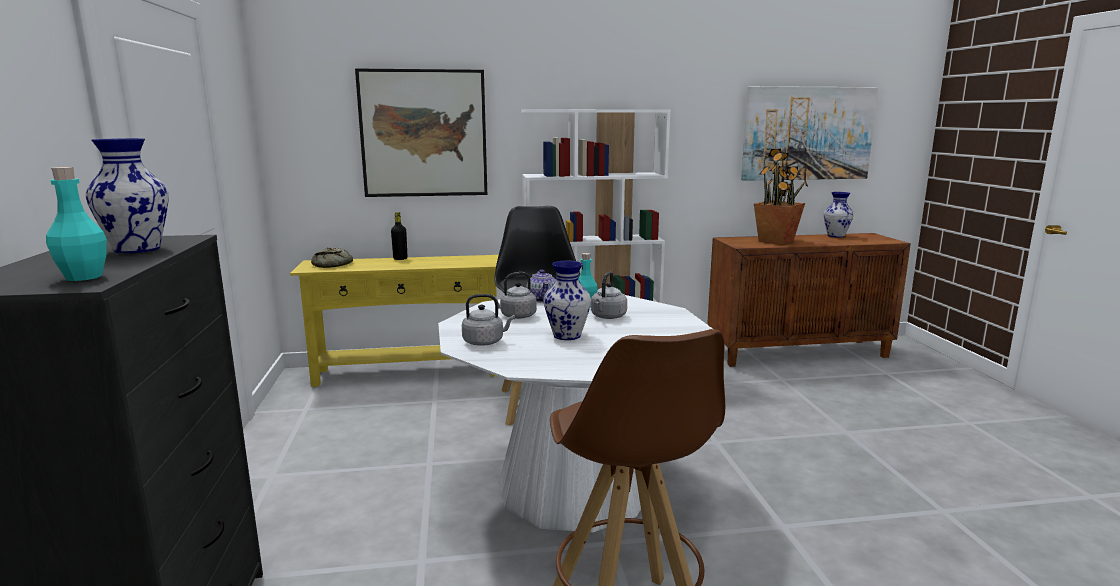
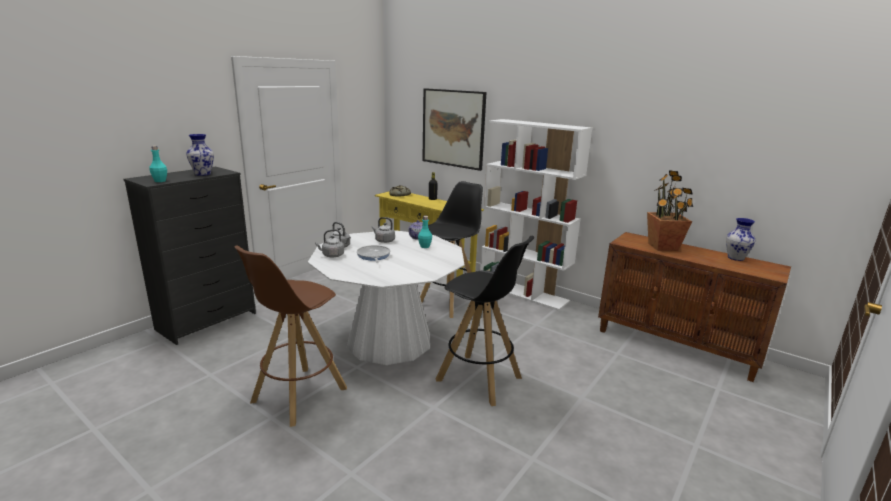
camera: 45 degrees right, 5 degrees up
vase [544,261,591,340] -> frying pan [357,245,390,263]
grey kettle [591,272,627,319] -> grey kettle moved to [315,229,344,257]
picture [741,86,878,181] -> none
none -> black stool [436,236,534,406]

